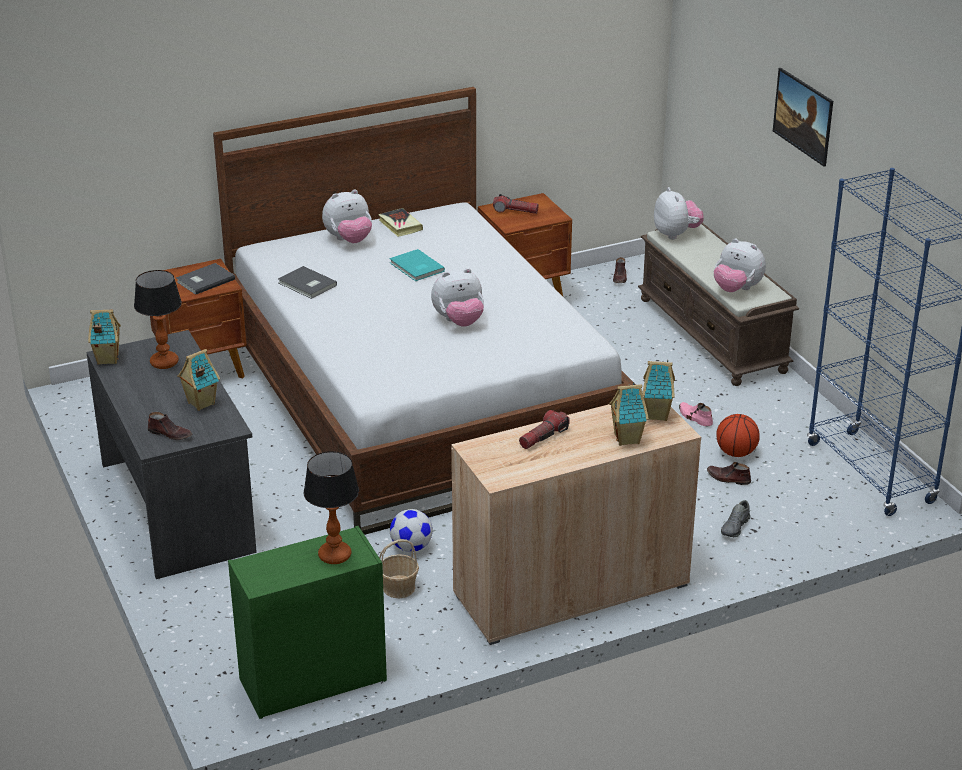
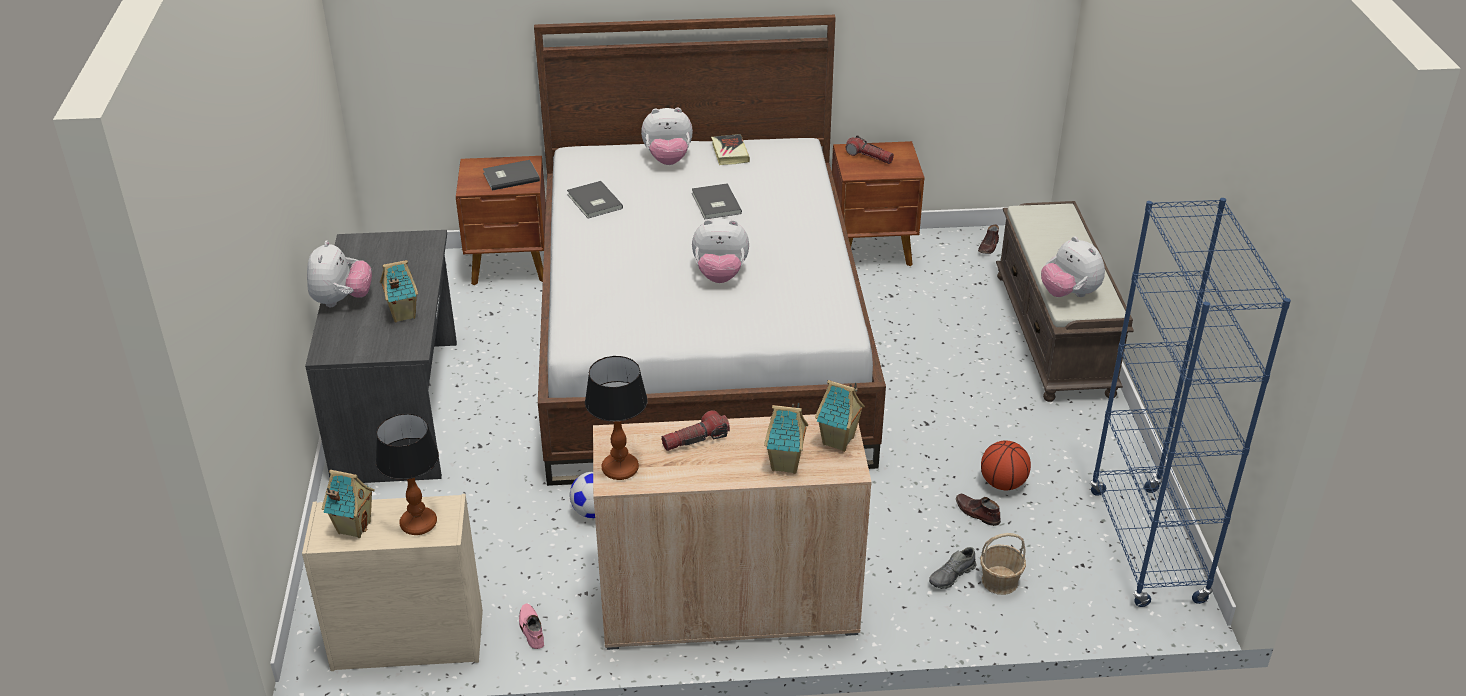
camera: 20 degrees right, 5 degrees up
toy house [88,309,121,365] -> toy house moved to [322,470,375,538]
table lamp [134,270,182,369] -> table lamp moved to [585,356,648,480]
brown shoe [148,412,192,440] -> none
green dresser [228,526,387,719] -> beige dresser [302,494,483,671]
basket [379,539,419,598] -> basket moved to [980,533,1026,595]
turquoise book [389,249,445,281] -> grey book [692,183,742,220]
plush toy [654,187,704,240] -> plush toy moved to [307,241,372,307]
pink shoe [679,402,713,427] -> pink shoe moved to [519,604,544,649]
picture [773,68,833,167] -> none

